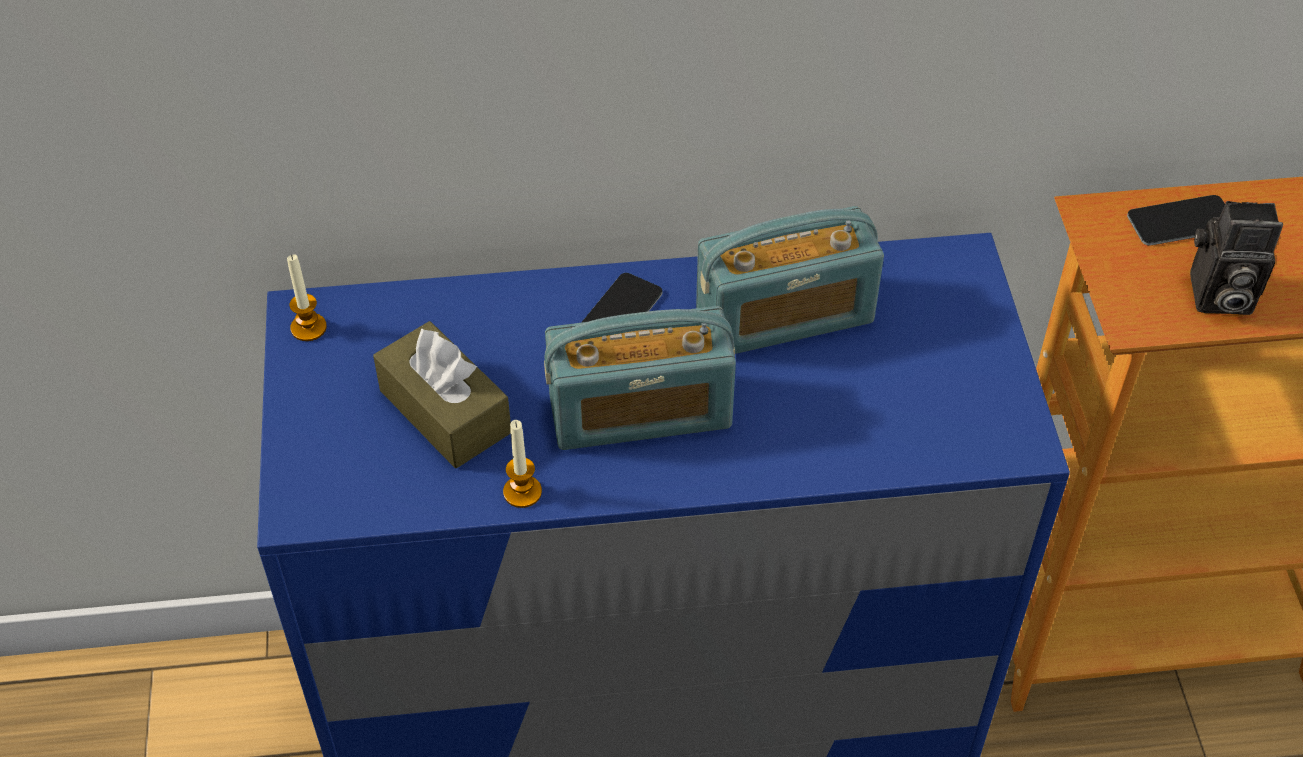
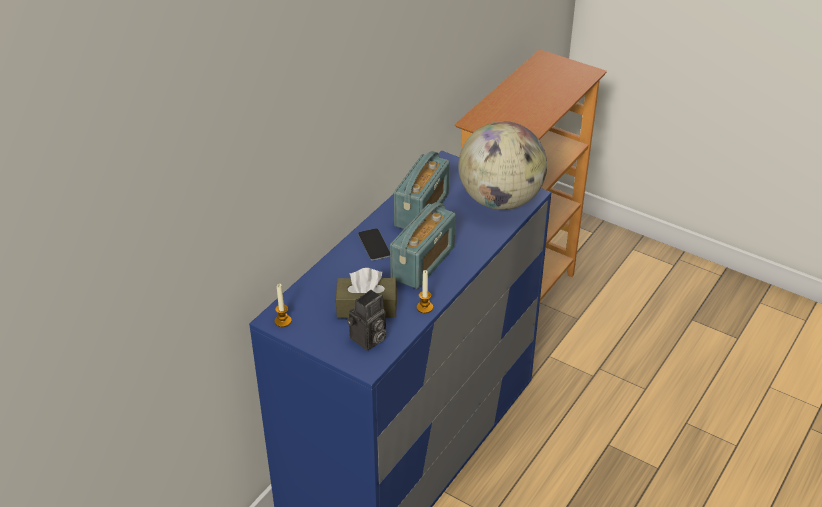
camera: 50 degrees left, 10 degrees down
phone [1127,195,1225,246] -> none
camera [1190,201,1283,315] -> camera moved to [347,290,386,351]
none -> globe [458,121,547,210]

